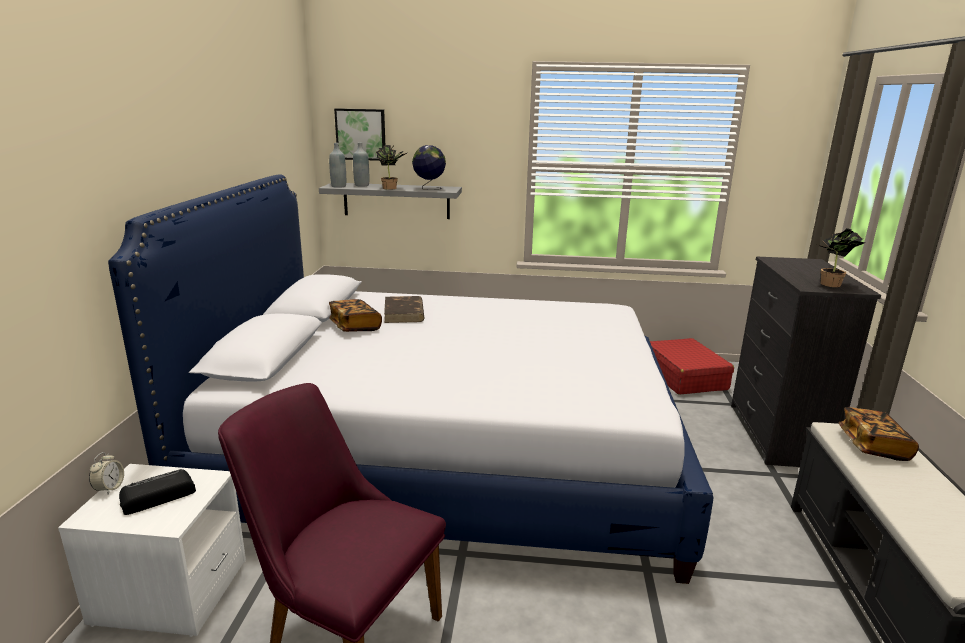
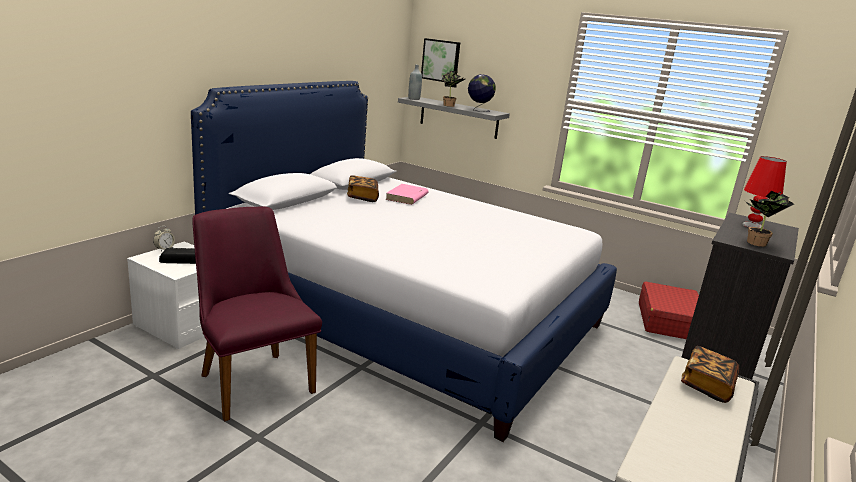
camera: 25 degrees right, 0 degrees up
grey bottle [353,142,369,187] -> none
brown book [384,296,424,323] -> pink book [385,184,428,205]
none -> red table lamp [743,156,787,228]

